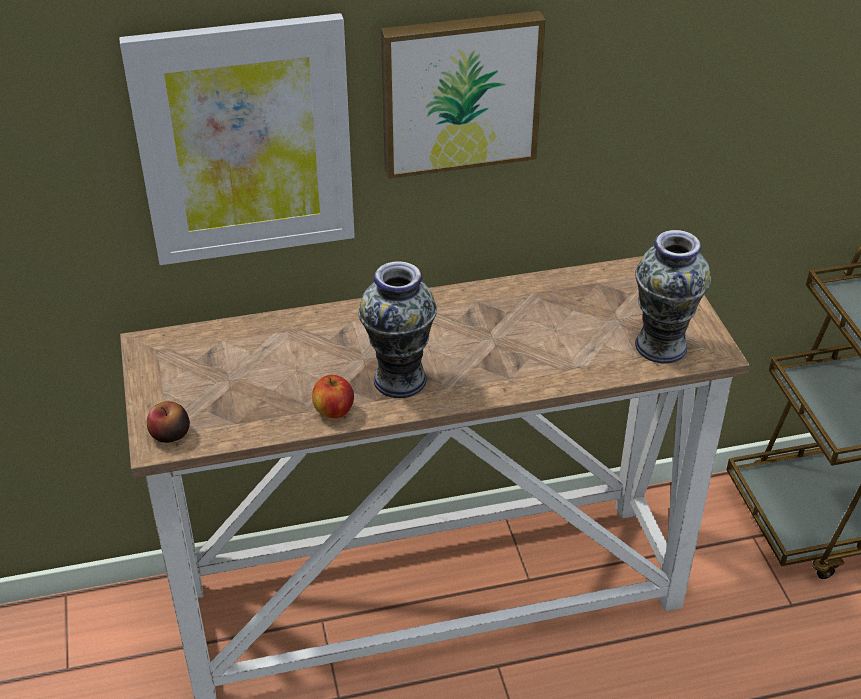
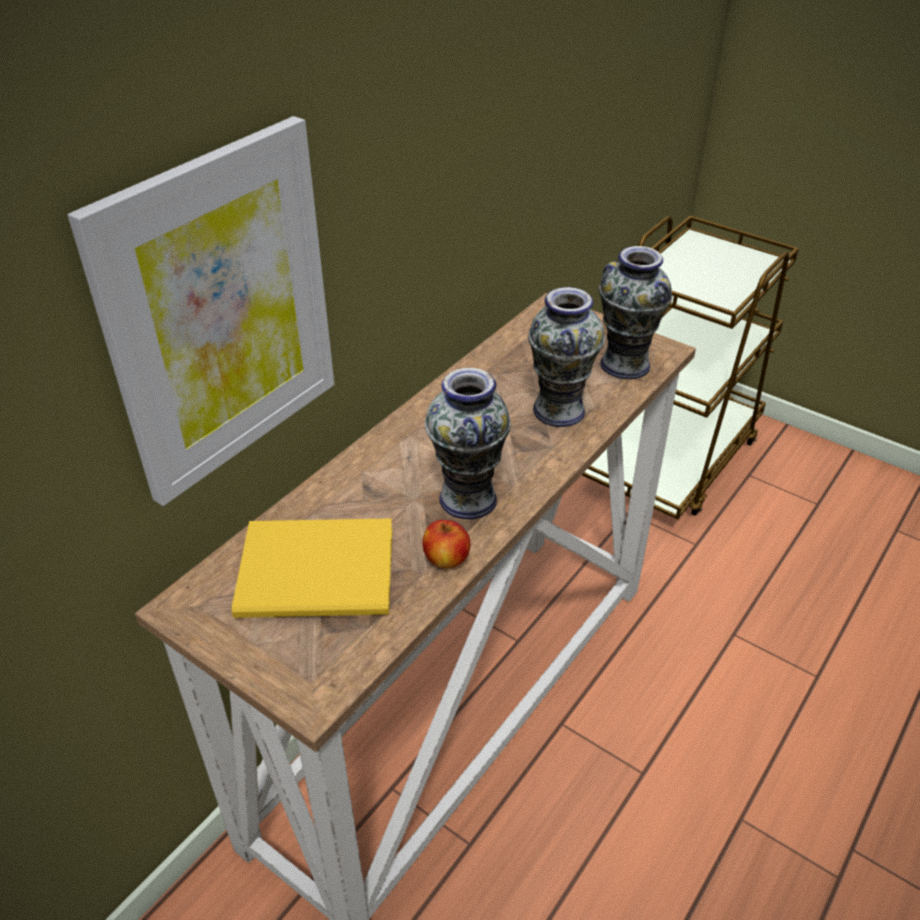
camera: 40 degrees left, 0 degrees up
apple [147,401,190,443] -> none
picture [381,11,546,179] -> none
none -> yellow book [232,518,392,618]
none -> vase [528,287,605,427]

